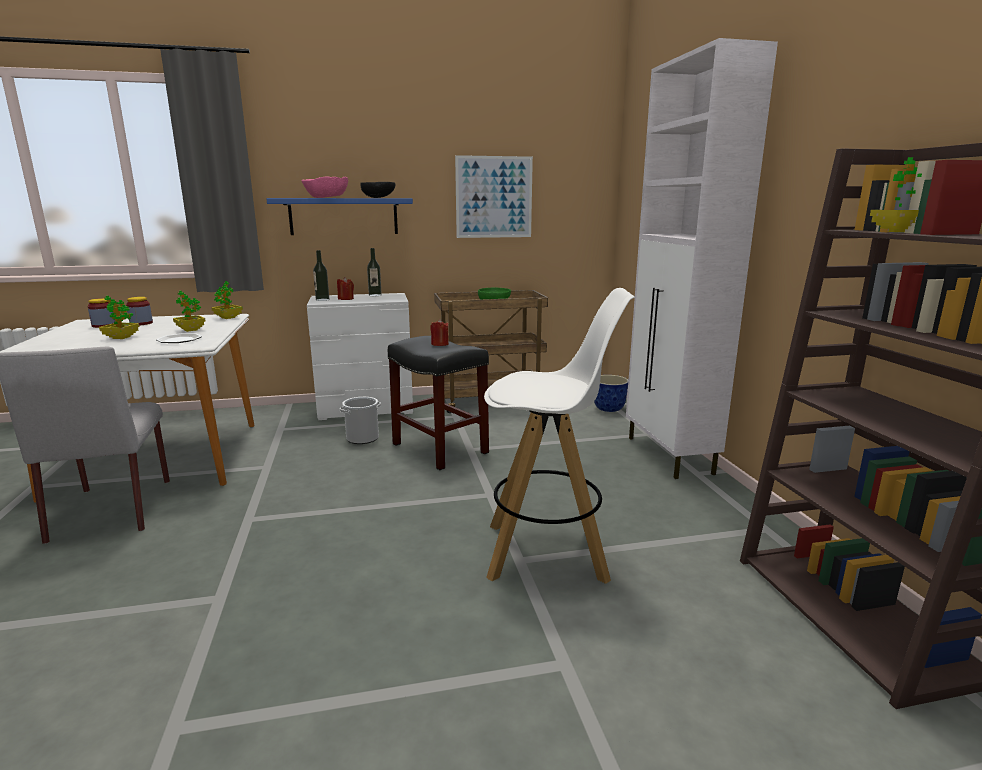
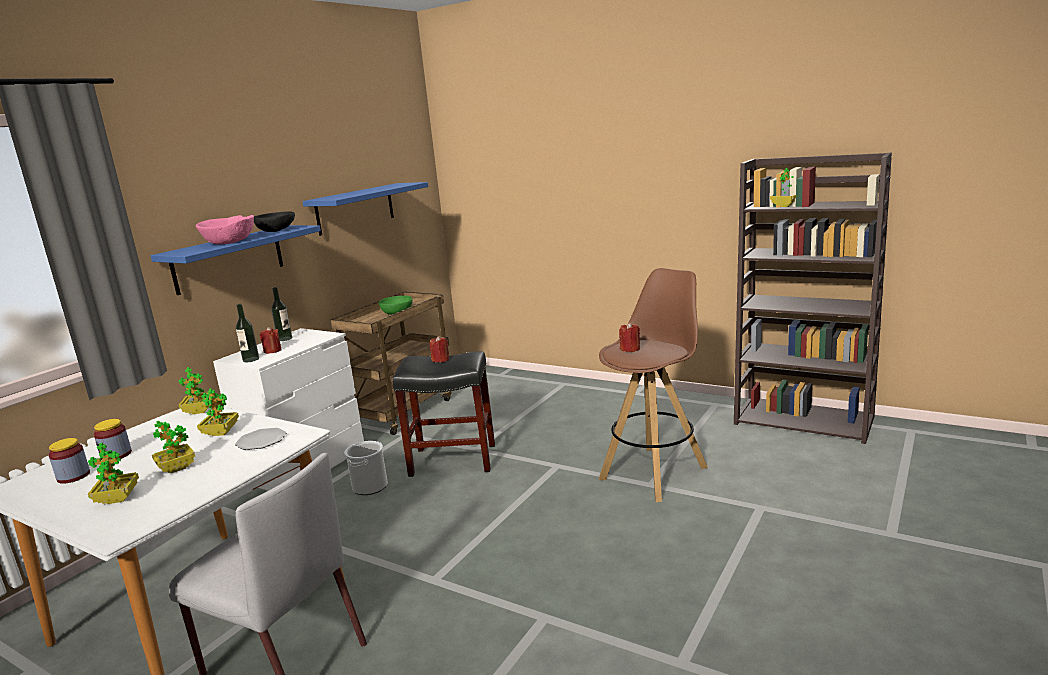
camera: 45 degrees left, 0 degrees up
picture [455,155,533,238] -> blue shelf [303,182,428,236]
white stool [484,288,635,584] -> brown stool [599,268,708,502]
planter [594,375,628,412] -> none
white cabinet [626,38,778,479] -> none
none -> potted plant [88,443,139,504]
none -> red candle [619,322,640,352]

